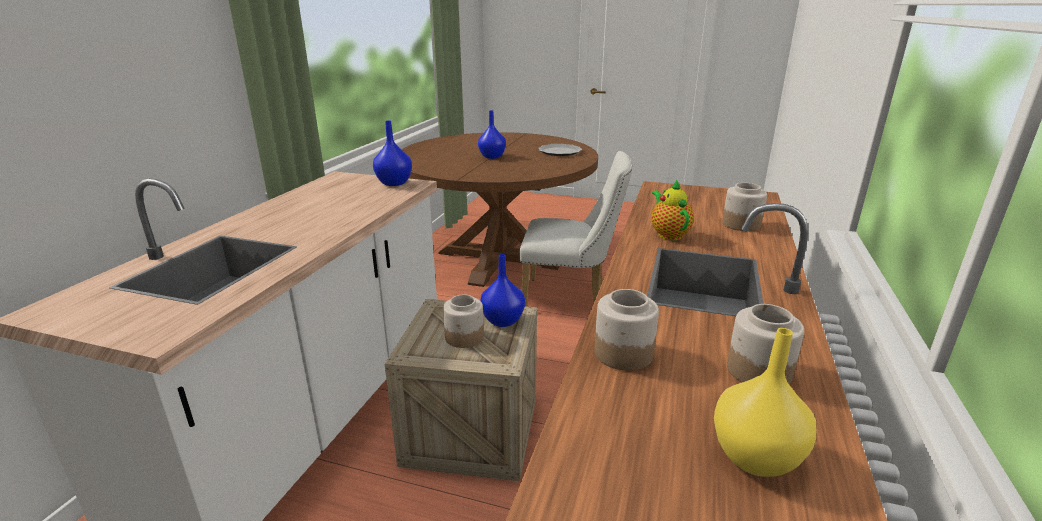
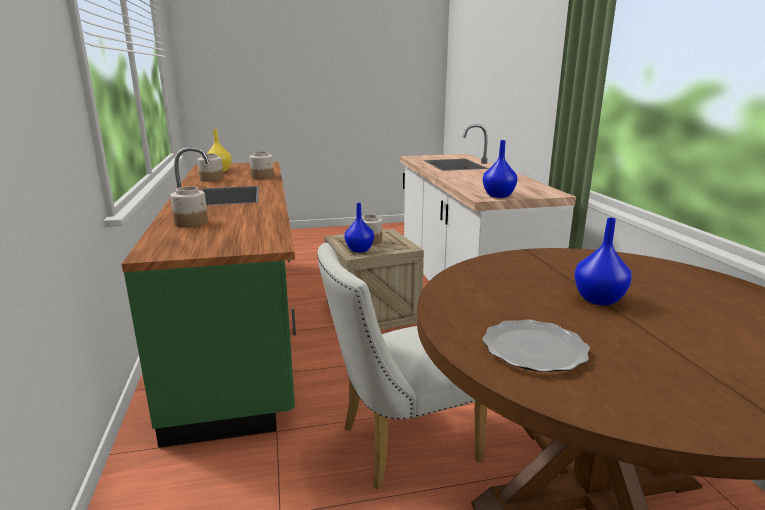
camera: 150 degrees right, 5 degrees down
teapot [652,179,694,240] -> none

